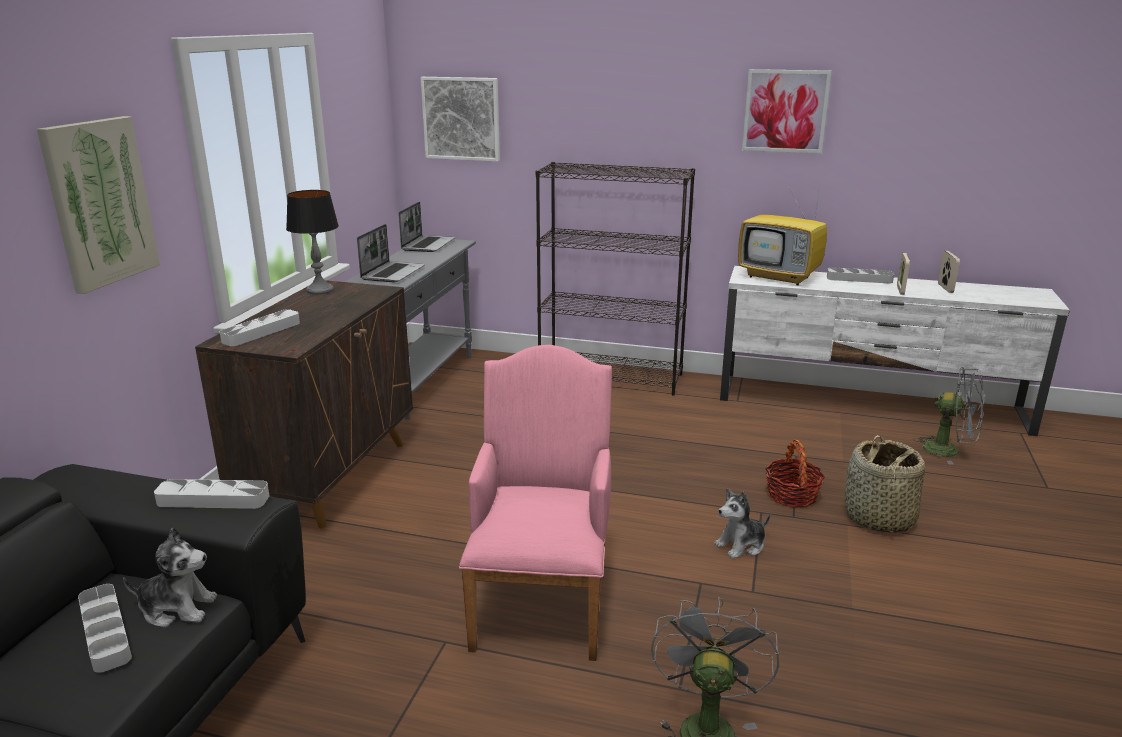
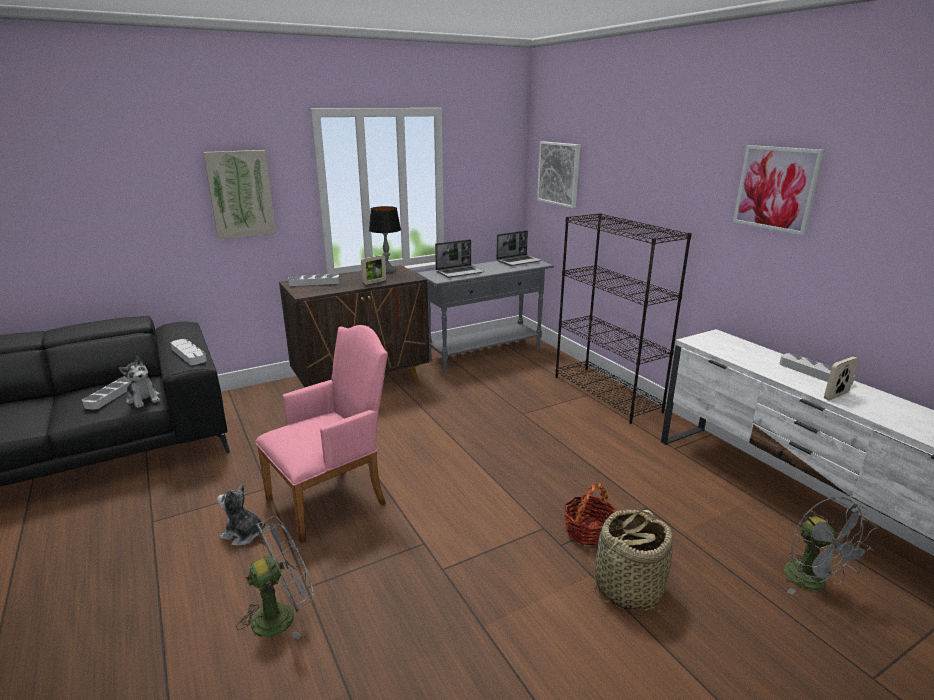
camera: 45 degrees right, 0 degrees up
plush toy [714,488,770,559] -> plush toy moved to [217,484,266,546]
television [738,184,827,285] -> none
picture frame [938,251,960,293] -> picture frame moved to [361,255,386,285]

